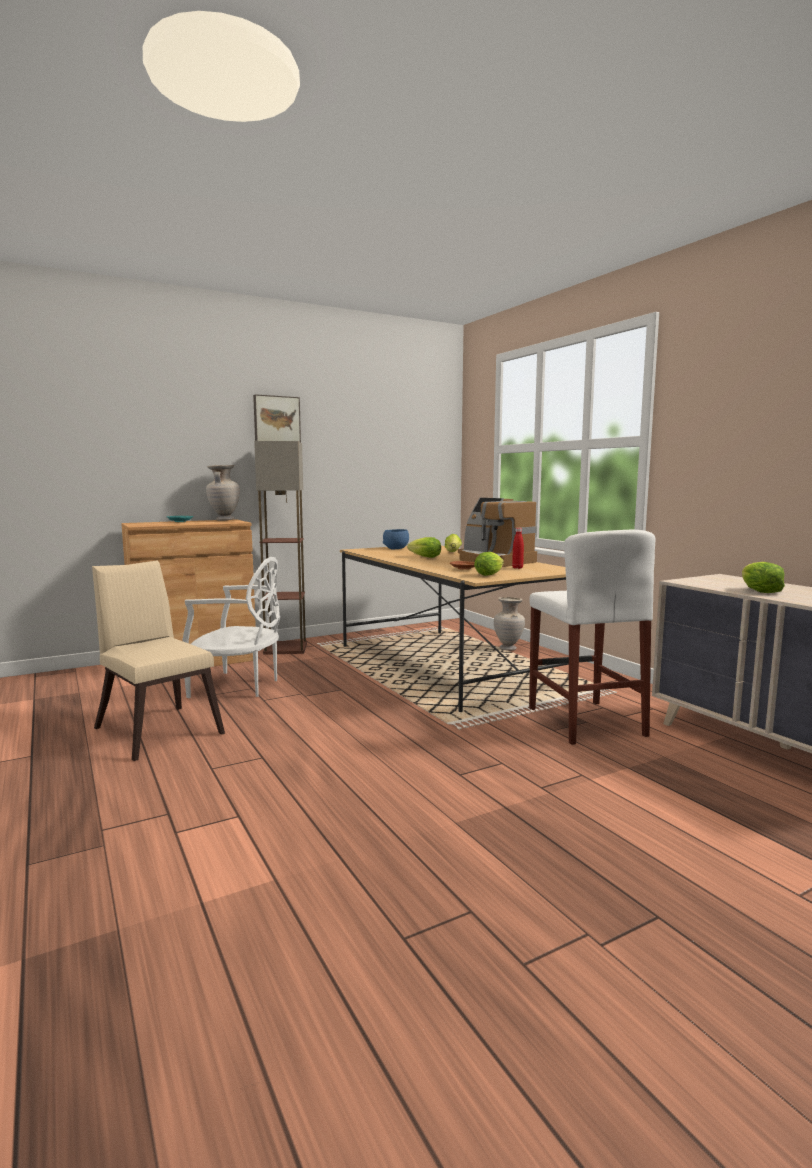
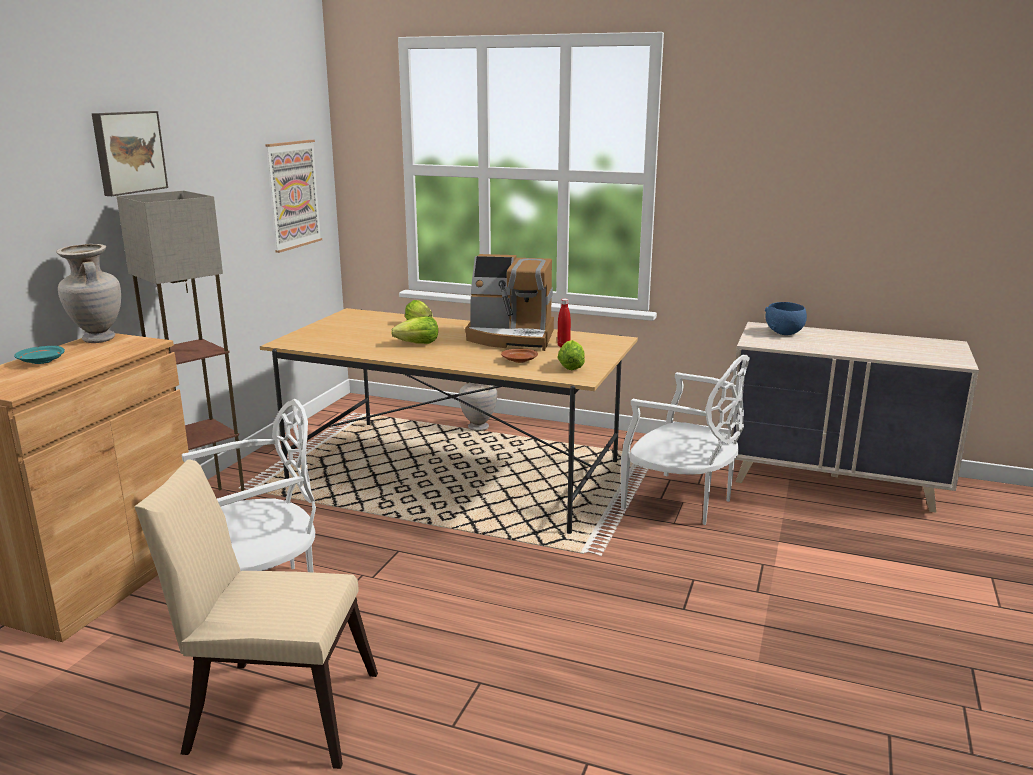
camera: 40 degrees left, 10 degrees up
blue bowl [383,529,409,550] -> blue bowl moved to [765,302,807,335]
white stool [529,530,655,745] -> white chair [621,355,750,525]
lettuce [742,562,785,593] -> none
none -> picture [265,140,322,253]

